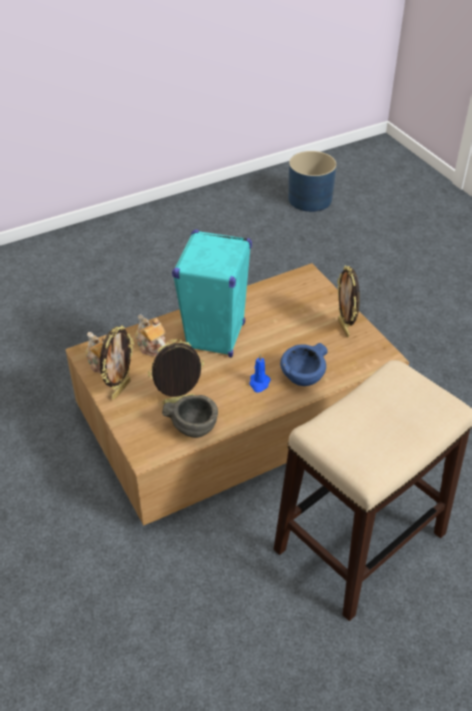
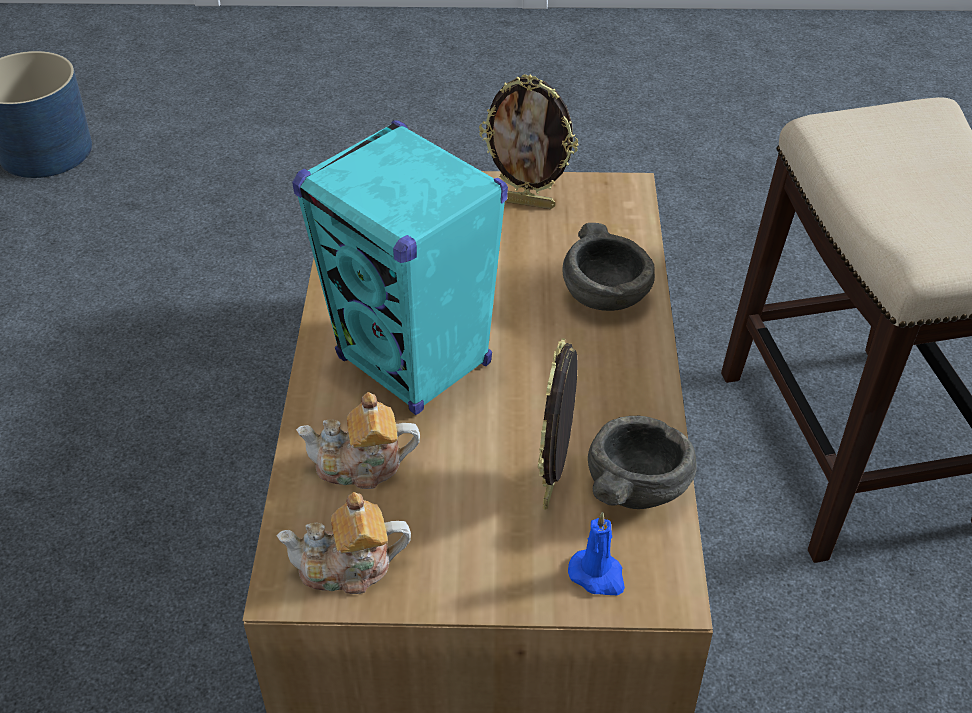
camera: 60 degrees left, 0 degrees up
picture frame [100,326,134,400] -> none
blue candle [250,354,271,393] -> blue candle moved to [568,511,625,595]
blue bowl [280,343,328,386] -> grey bowl [562,223,655,311]

